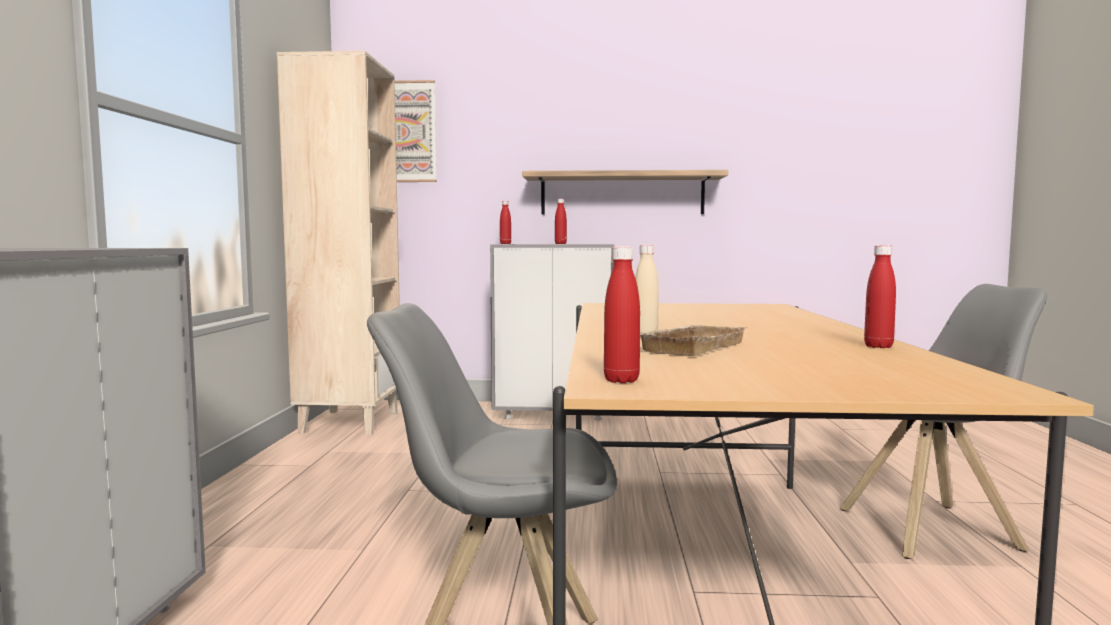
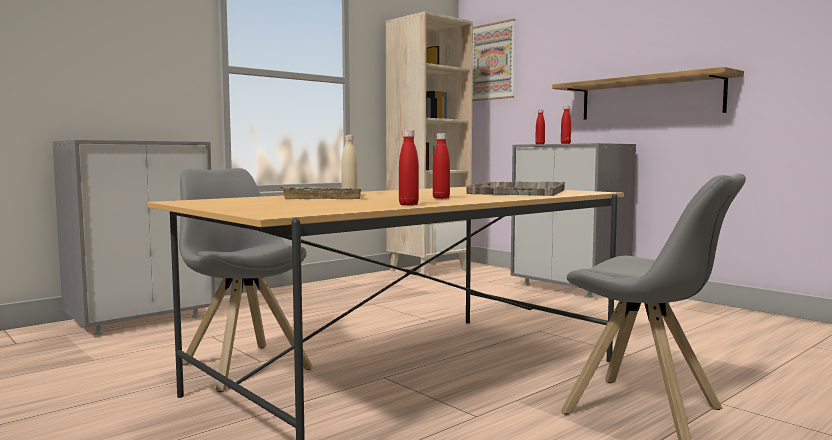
camera: 45 degrees right, 0 degrees up
red bottle [604,246,640,383] -> red bottle moved to [433,133,450,199]
none -> grey tray [467,181,565,196]

